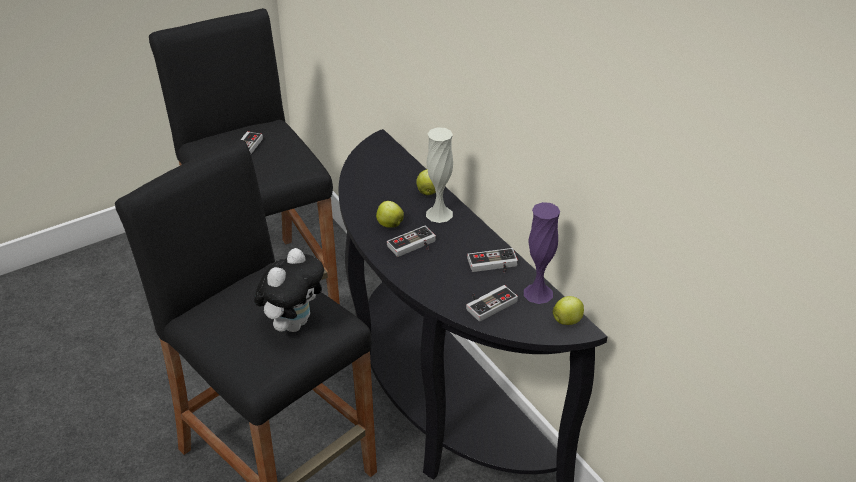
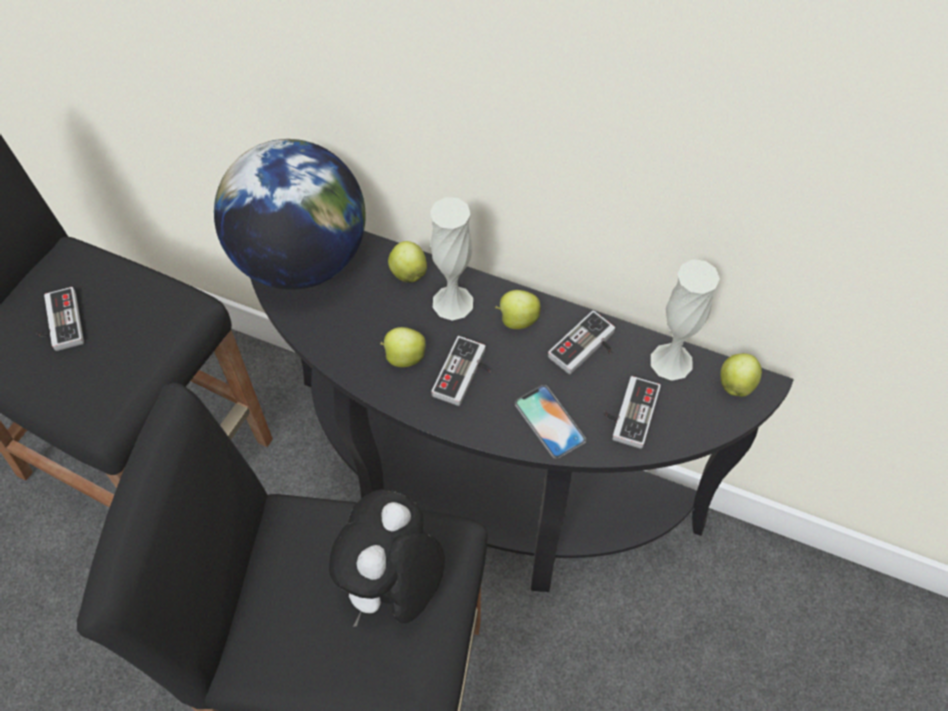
camera: 35 degrees left, 20 degrees up
plush toy [254,248,324,332] -> plush toy turned 150 degrees counterclockwise [329,489,445,627]
purple vase [524,202,560,304] -> white vase [651,259,720,381]
none -> globe [214,139,366,290]
none -> apple [495,290,541,329]
none -> phone [515,385,586,459]

